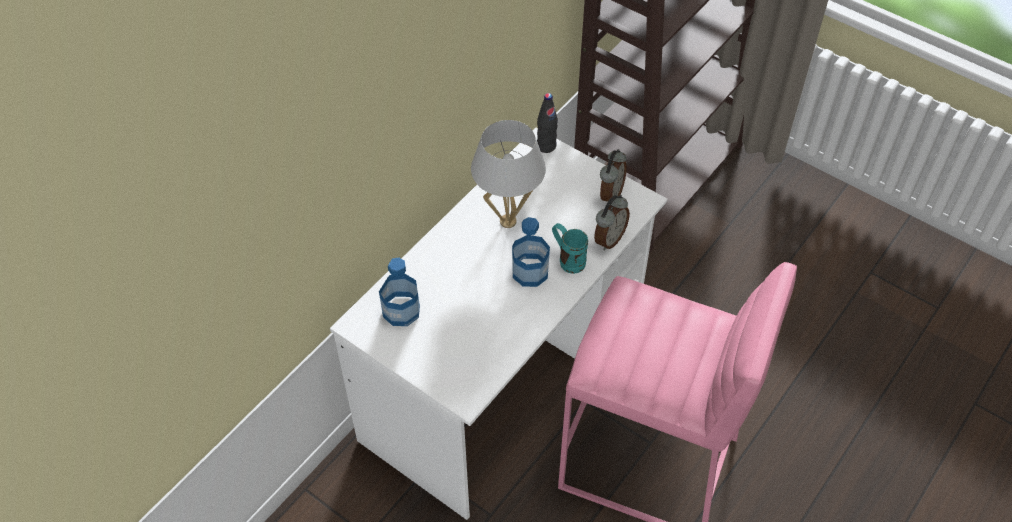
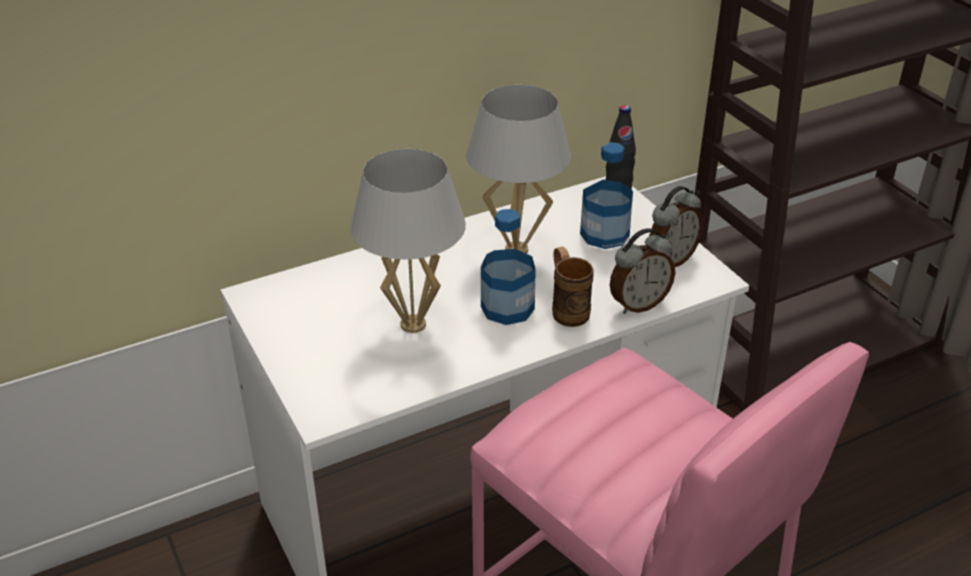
camera: 25 degrees right, 15 degrees down
bottle [379,258,420,326] -> bottle moved to [580,142,633,249]
turquoise mug [552,223,588,274] -> brown mug [552,246,594,327]
none -> white table lamp [350,149,466,333]

